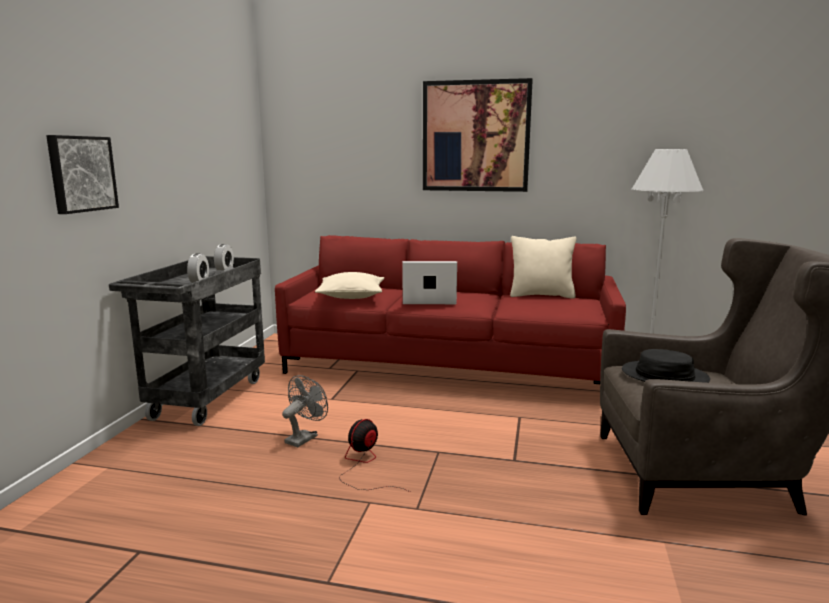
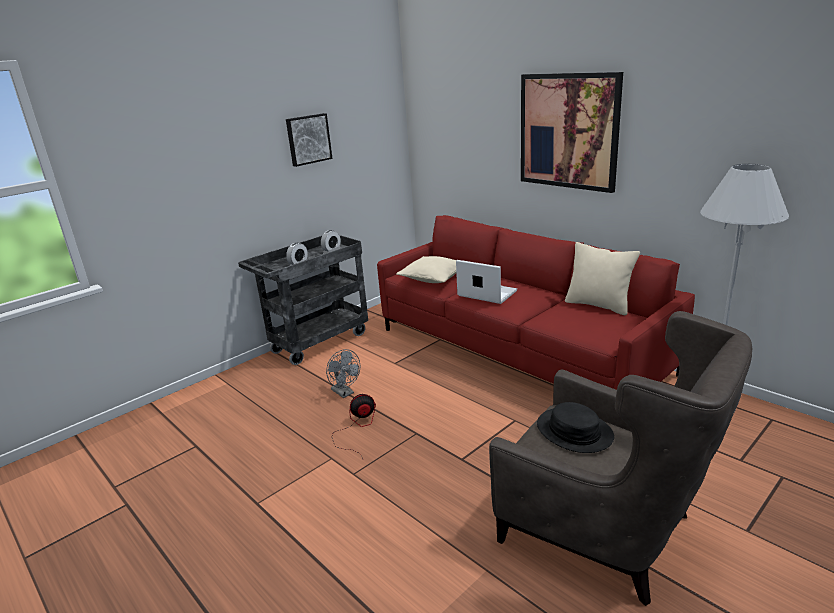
camera: 35 degrees right, 10 degrees up
picture [46,135,119,214] -> picture moved to [286,113,333,167]
grey fan [282,375,328,447] -> grey fan turned 75 degrees clockwise [326,349,360,398]

